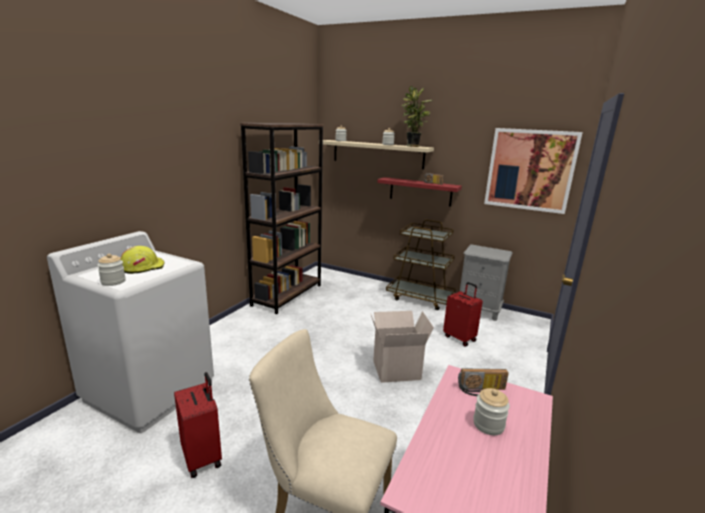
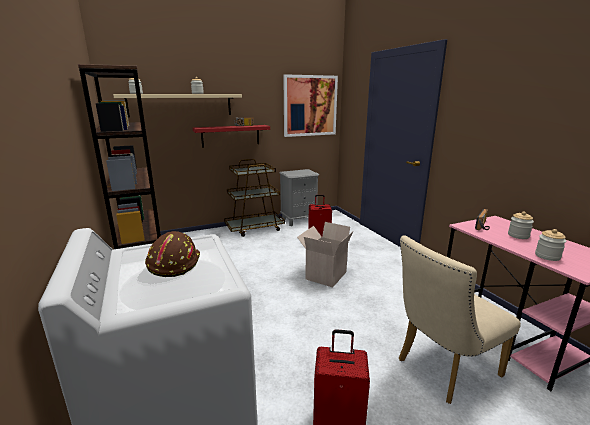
camera: 50 degrees left, 0 degrees up
jar [97,254,126,286] -> jar moved to [535,229,566,261]
yellow hard hat [120,246,165,274] -> brown hard hat [145,231,200,277]
potted plant [401,86,432,147] -> none

